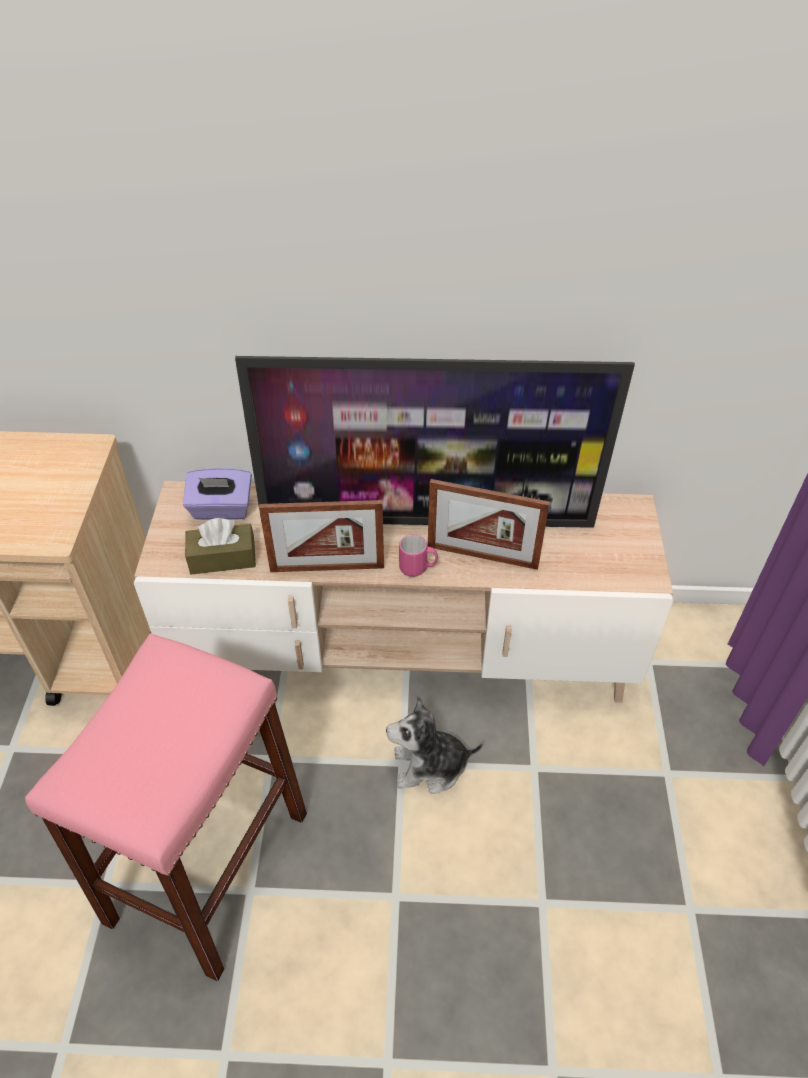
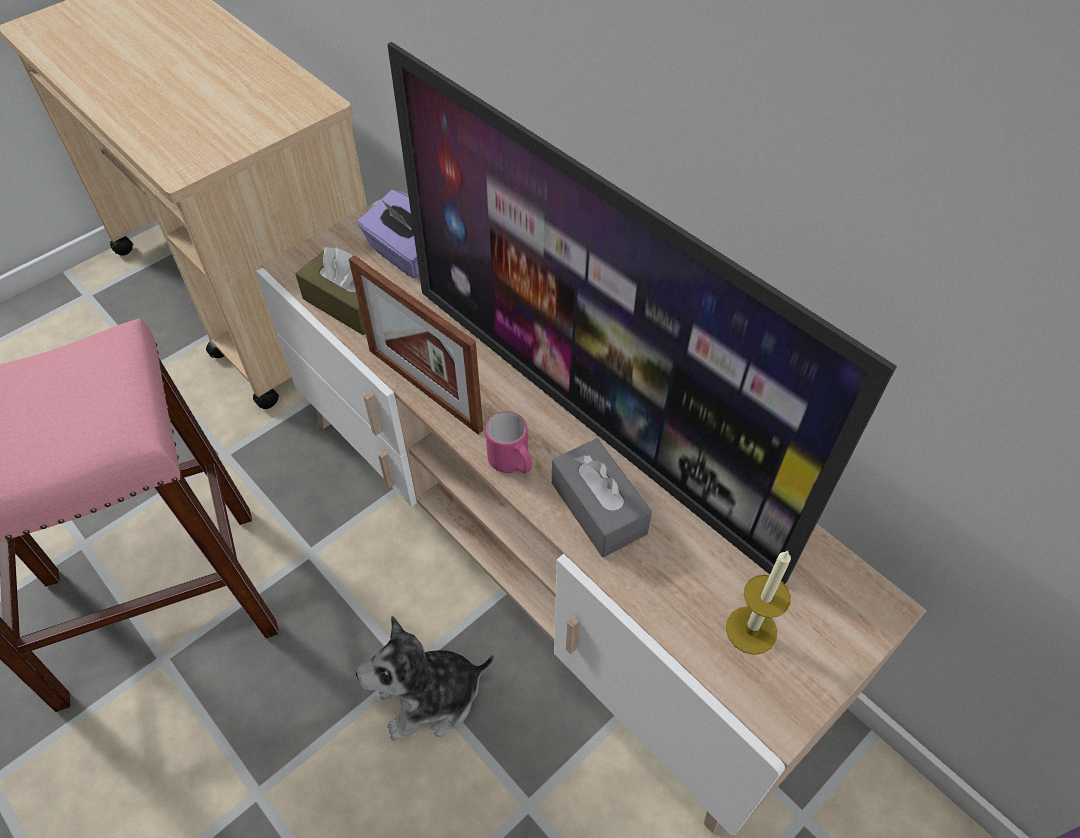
camera: 45 degrees right, 5 degrees up
plush toy [386,695,483,794] -> plush toy turned 60 degrees counterclockwise [356,616,494,741]
picture frame [428,479,550,570] -> grey tissue box [552,438,652,557]
none -> candle [726,550,791,655]

